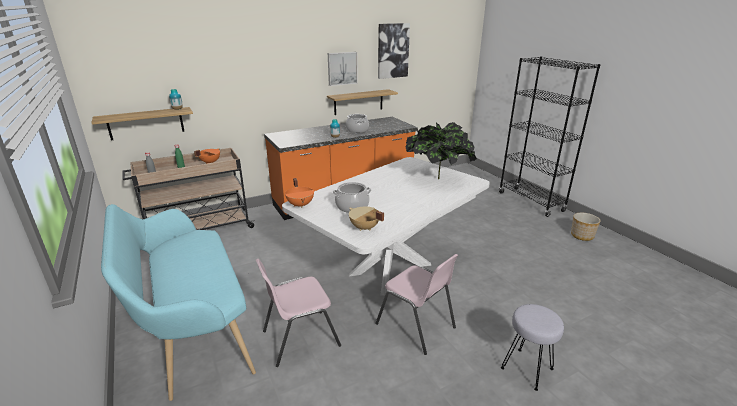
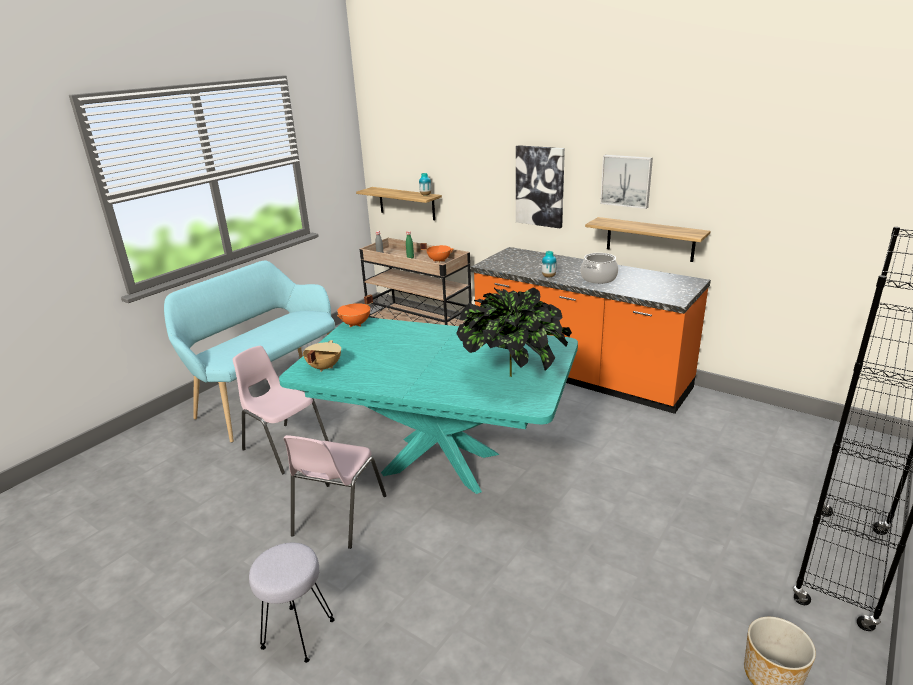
camera: 65 degrees right, 0 degrees up
white dining table [282,157,490,296] -> turquoise dining table [279,317,578,494]
cooking pot [333,182,371,213] -> none
picture [378,23,410,79] -> picture moved to [516,145,565,228]

